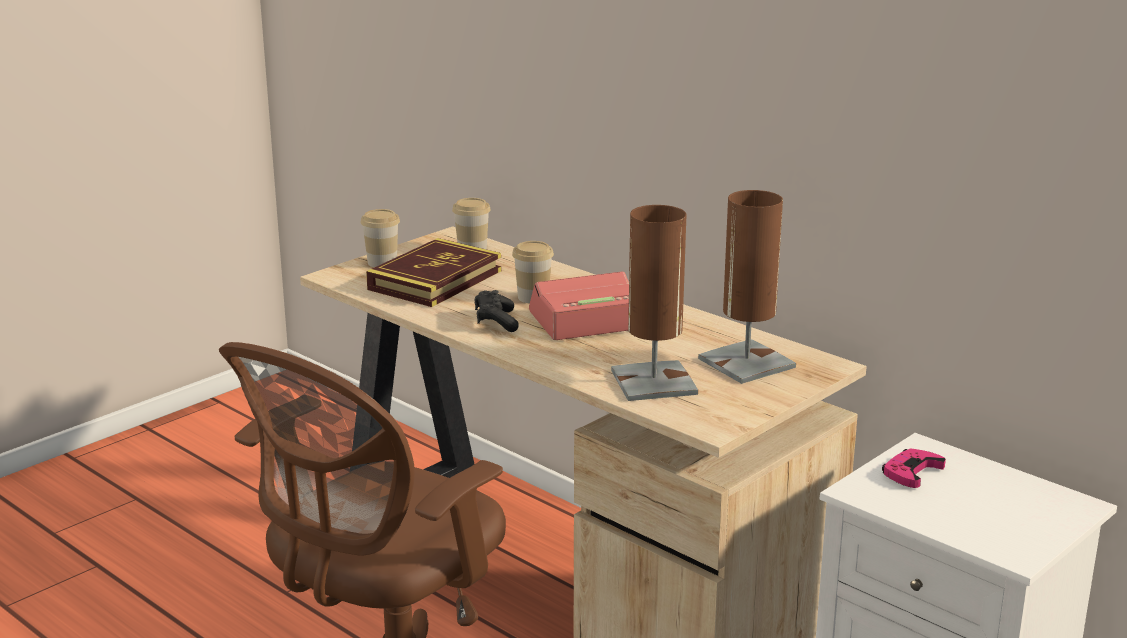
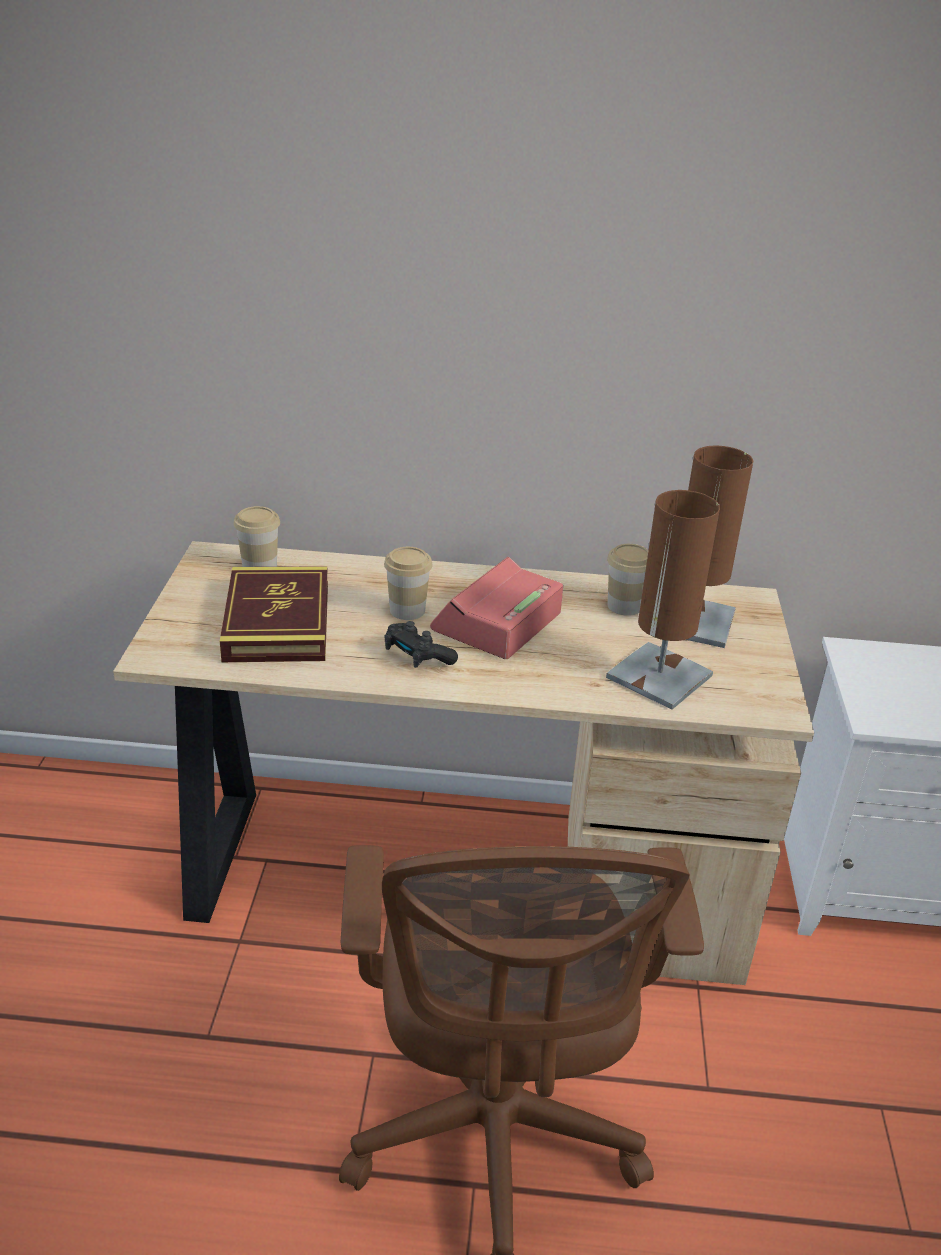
camera: 40 degrees left, 10 degrees up
cup [361,209,400,267] -> cup moved to [607,544,648,616]
pink game controller [882,448,946,488] -> none

